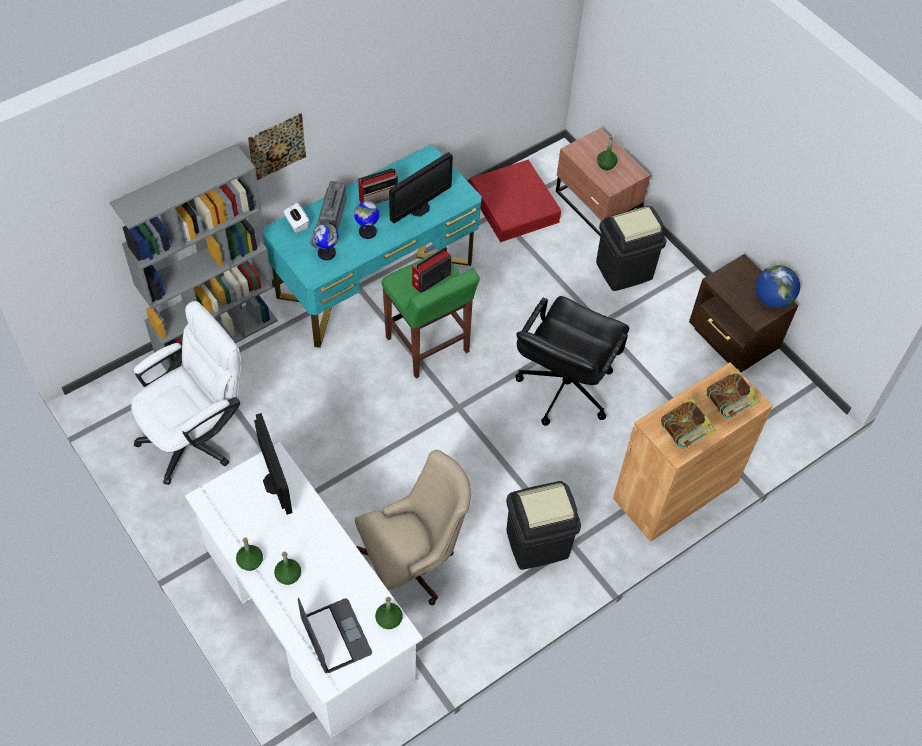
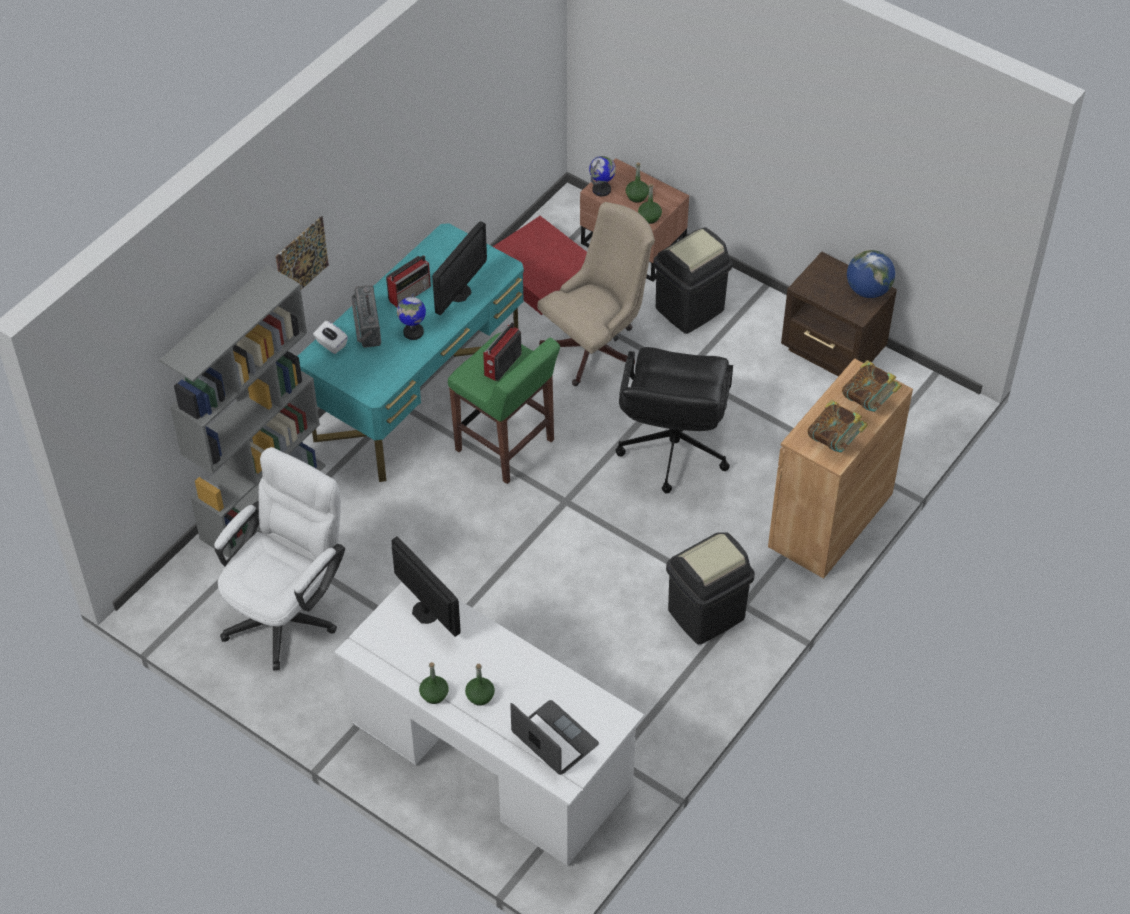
camera: 15 degrees left, 5 degrees down
globe [310,223,338,260] -> globe moved to [589,156,616,197]
beige office chair [355,450,471,605] -> beige office chair moved to [537,202,655,386]
green bottle [375,597,403,629] -> green bottle moved to [638,184,662,224]

